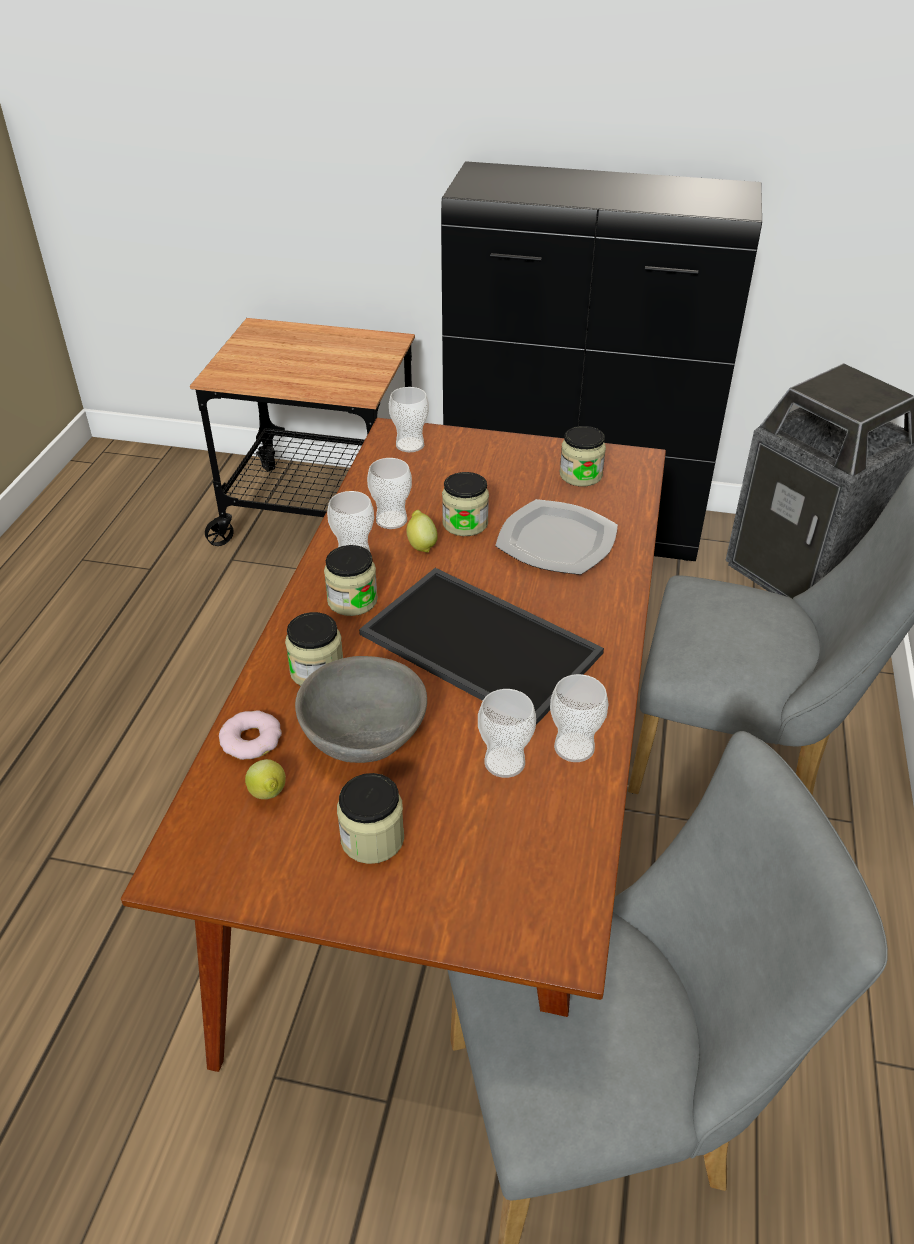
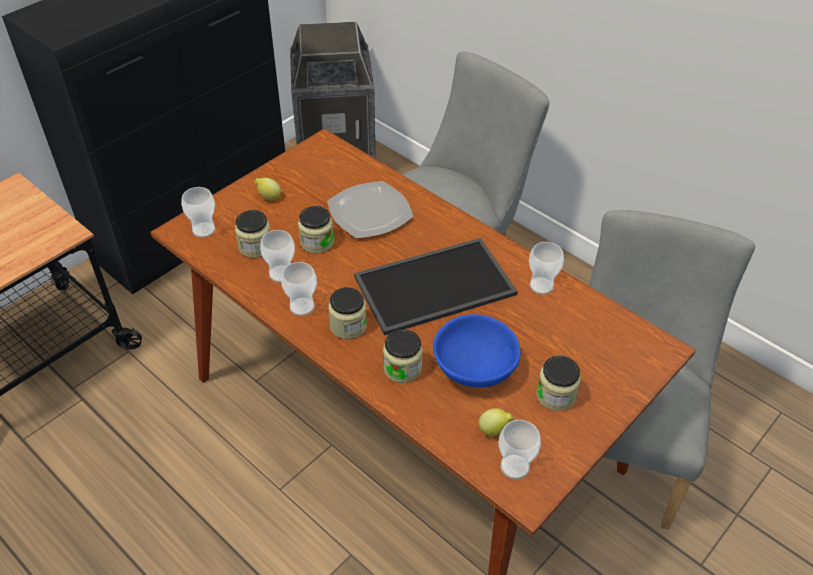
camera: 60 degrees left, 5 degrees up
donut [219,710,282,760] -> none
grey bowl [295,656,427,763] -> blue bowl [433,314,520,387]
lemon [406,510,438,553] -> lemon moved to [255,178,281,201]
cup [478,689,536,778] -> cup moved to [498,420,541,480]
jar [560,426,606,487] -> jar moved to [235,210,270,258]

